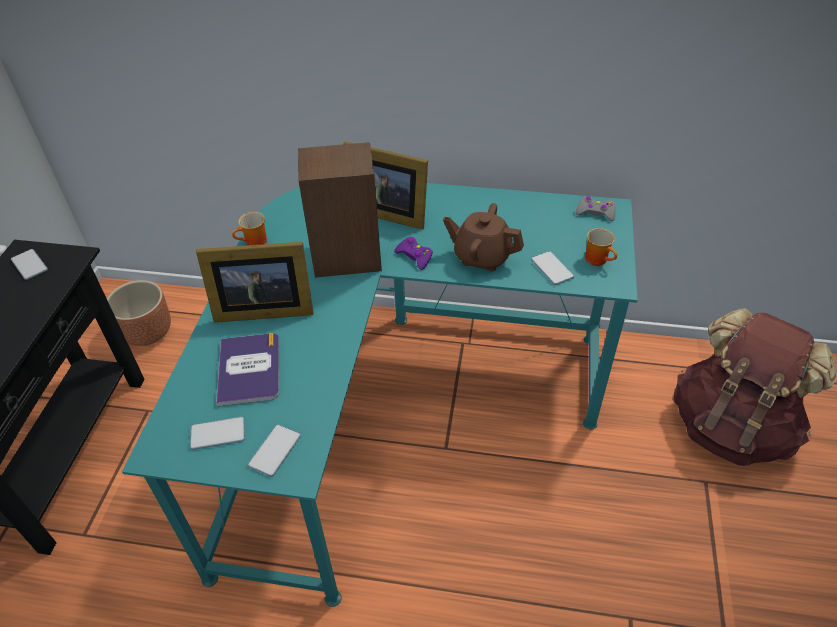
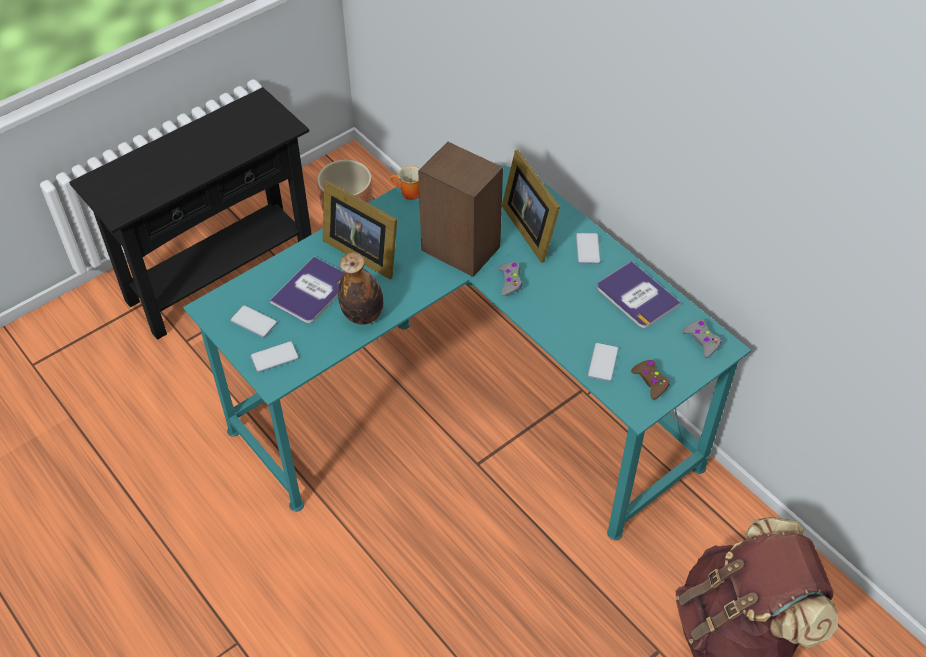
camera: 40 degrees right, 5 degrees up
phone [11,249,48,280] -> phone moved to [576,233,601,264]
purple game controller [394,237,433,270] -> grey game controller [498,262,522,296]
brown teapot [443,203,524,272] -> none
mug [585,228,617,266] -> brown game controller [631,360,670,400]
none -> bottle [338,253,384,325]
none -> book [597,261,681,328]

